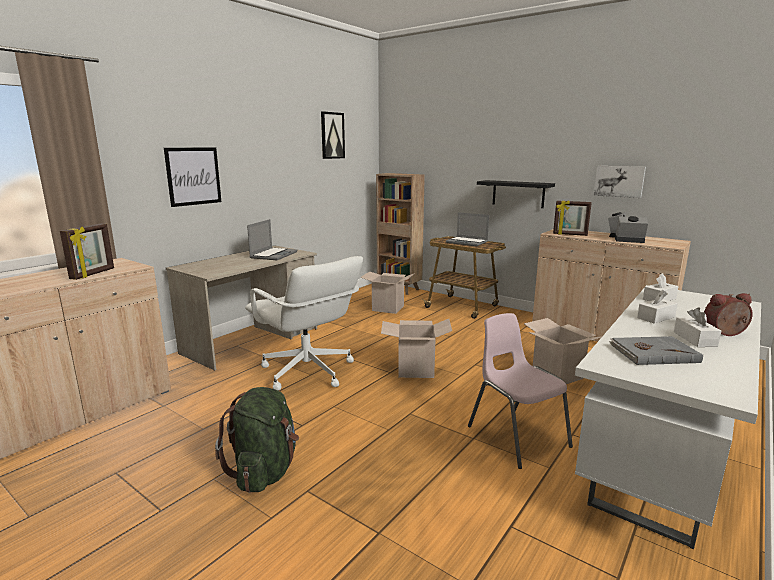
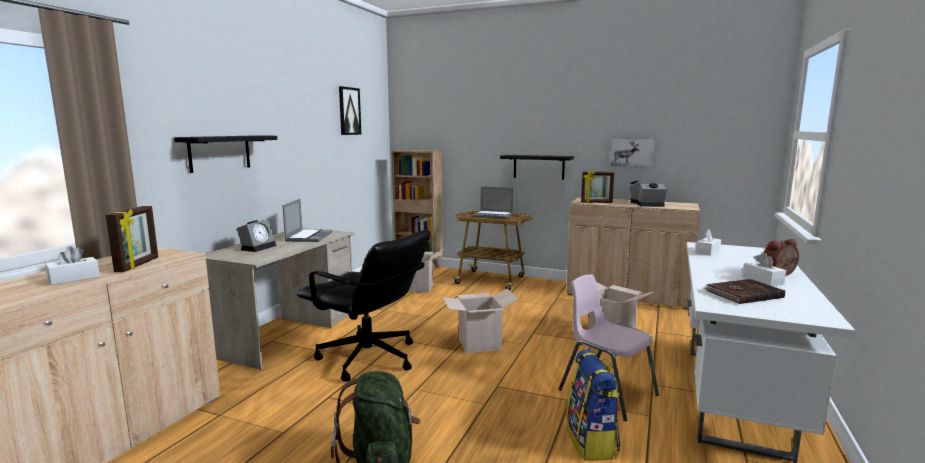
camera: 15 degrees left, 5 degrees down
picture [164,148,221,207] -> black shelf [174,135,277,173]
white office chair [245,256,363,391] -> black office chair [297,230,430,382]
grey book [609,336,703,365] -> brown book [705,279,785,304]
white tissue box [637,290,678,324] -> white tissue box moved to [45,246,100,285]
none -> alarm clock [237,220,276,252]
none -> backpack [566,349,620,461]

